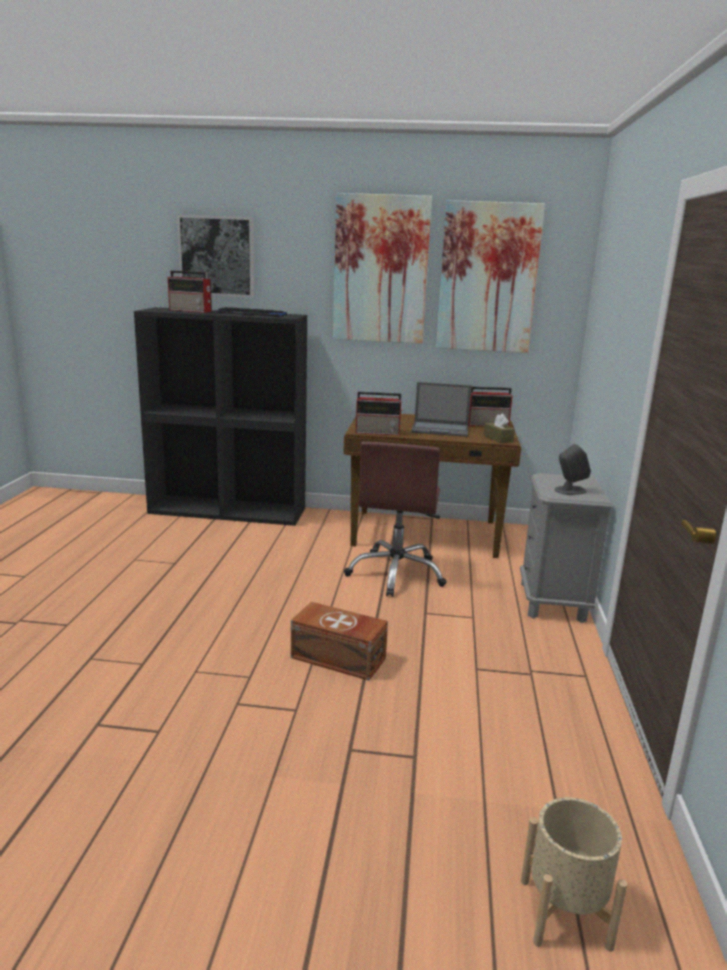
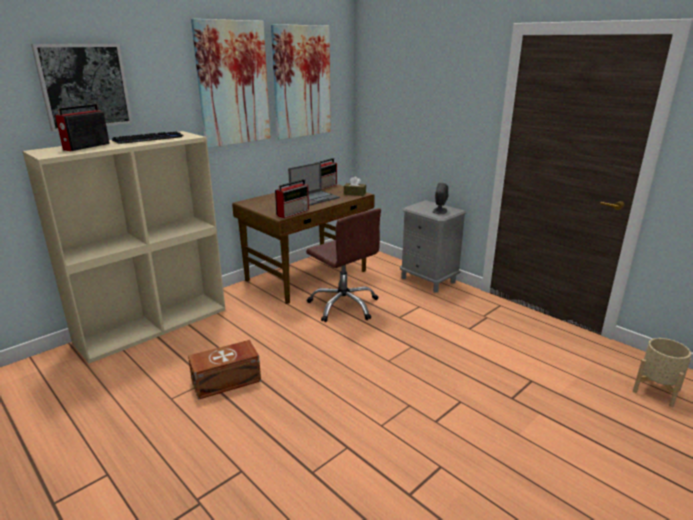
camera: 50 degrees left, 5 degrees up
black bookcase [134,307,307,526] -> beige bookcase [22,131,225,363]
radio [168,271,212,313] -> radio turned 150 degrees clockwise [55,104,110,151]
brown storage box [291,602,388,681] -> brown storage box moved to [188,340,261,400]

